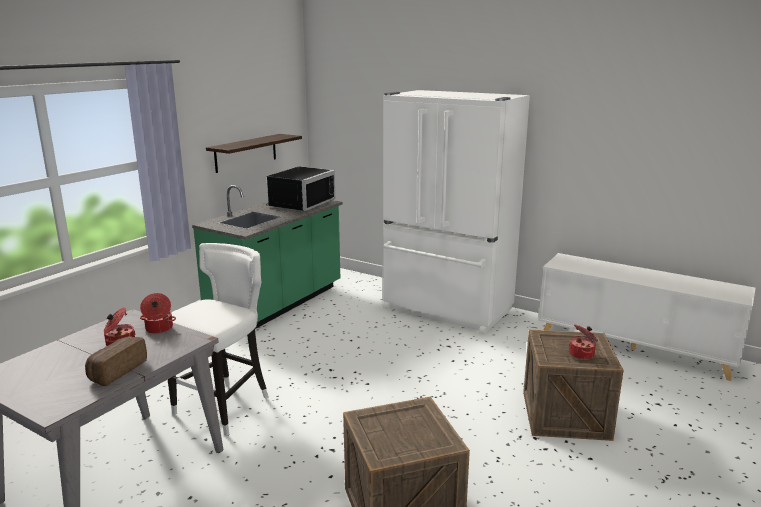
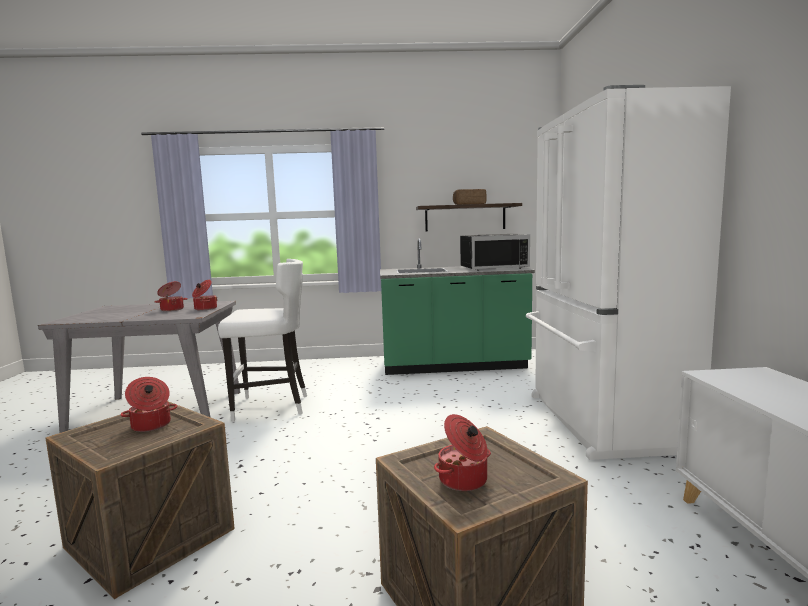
camera: 55 degrees right, 10 degrees down
bread [85,336,147,386] -> bread moved to [453,189,487,205]
none -> cooking pot [120,377,178,432]

